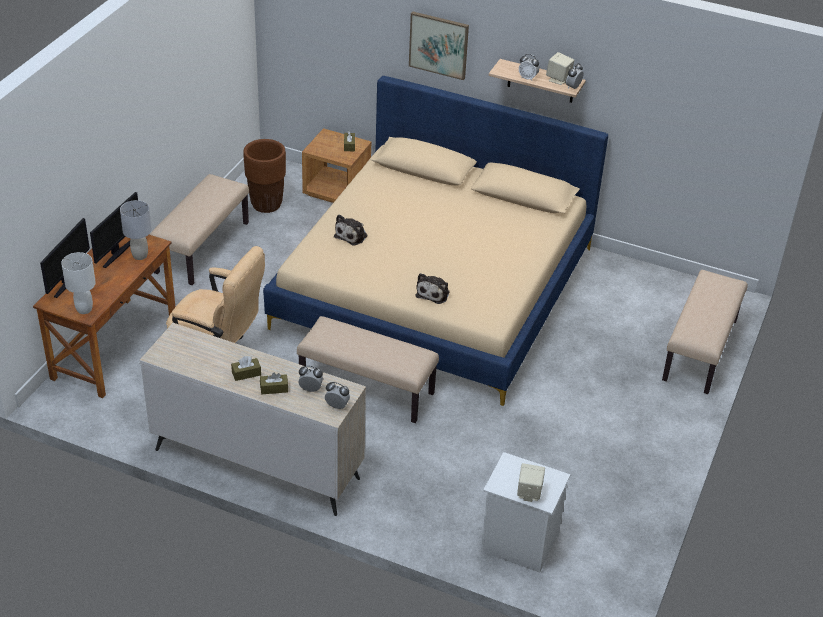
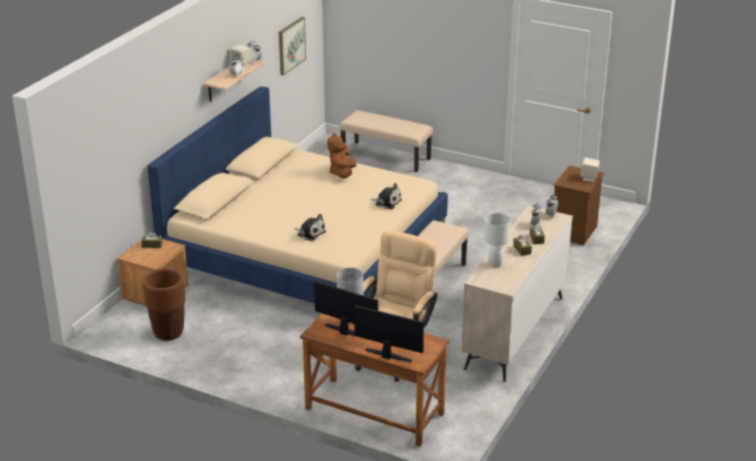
camera: 85 degrees left, 10 degrees down
white table lamp [61,252,96,314] -> white table lamp moved to [484,213,511,267]
beige bench [149,174,249,285] -> none
picture [409,11,469,80] -> picture moved to [279,17,306,76]
white nightstand [481,452,570,573] -> brown nightstand [554,165,604,245]
none -> brown plush toy [327,133,357,179]

